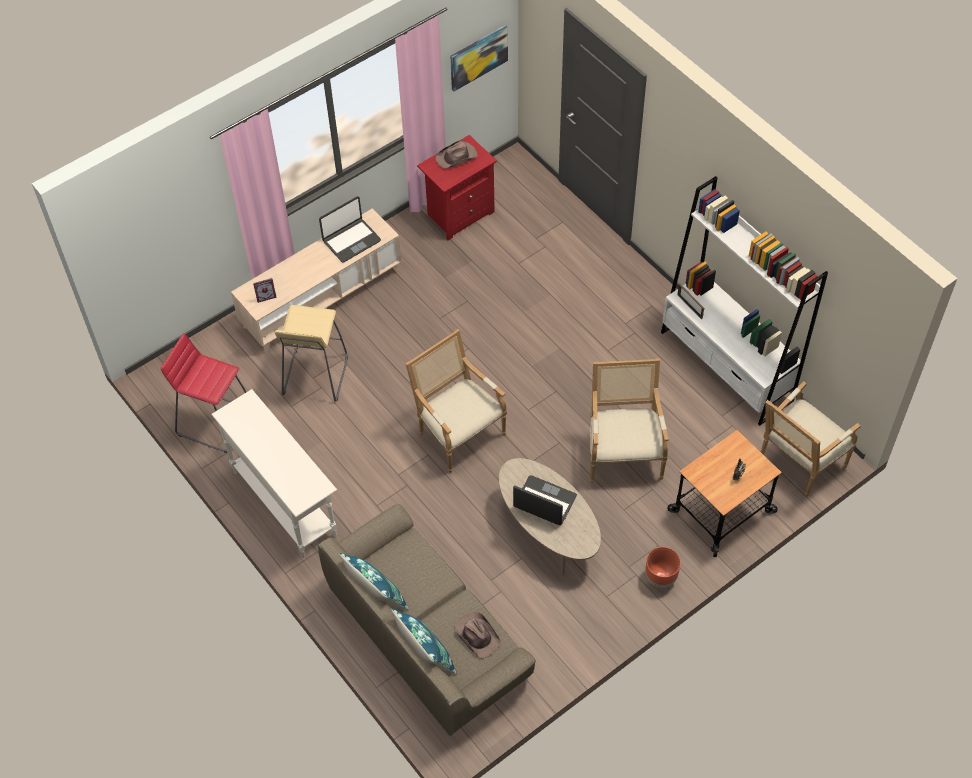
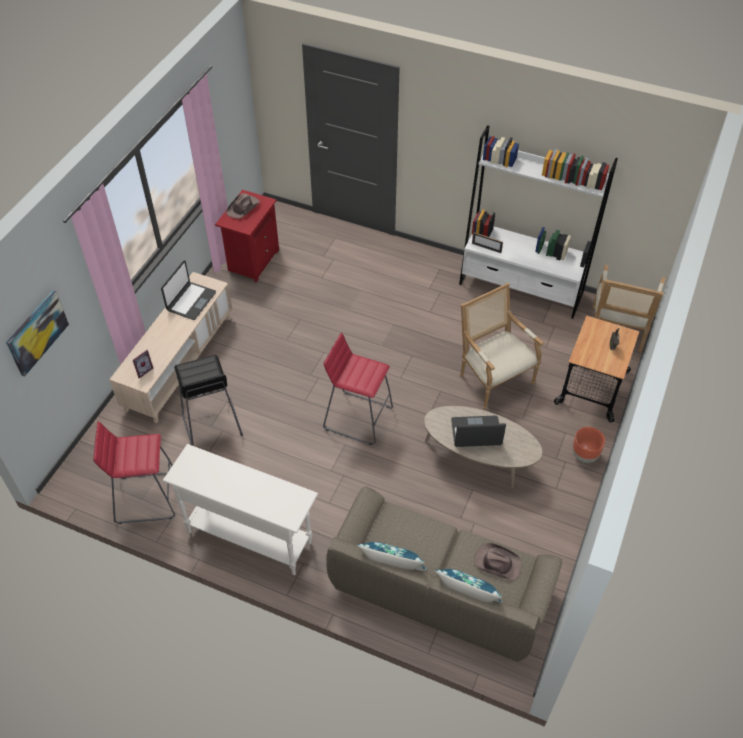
camera: 30 degrees left, 5 degrees down
beige stool [274,305,348,402] -> black stool [174,355,243,446]
armchair [405,329,507,473] -> red stool [323,333,393,445]
picture [450,25,508,92] -> picture moved to [6,290,69,377]

